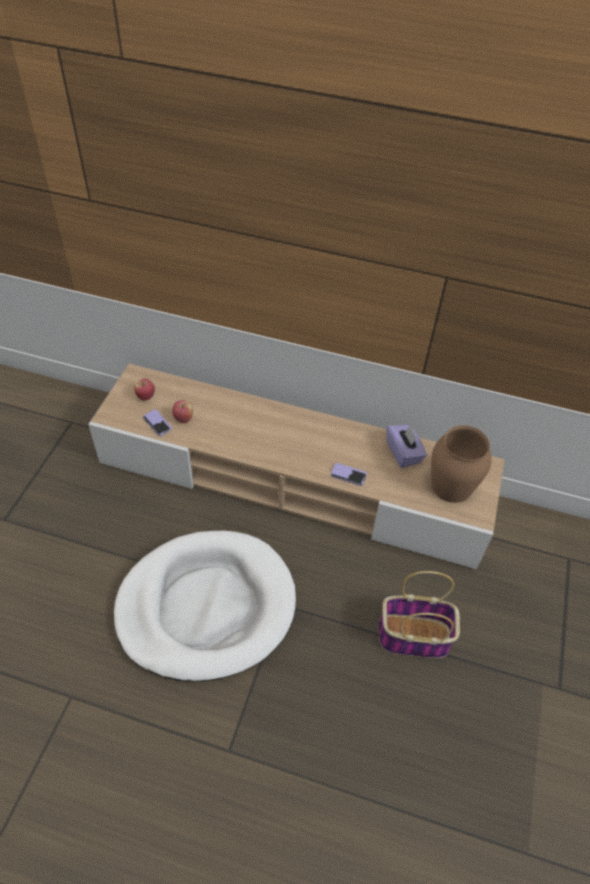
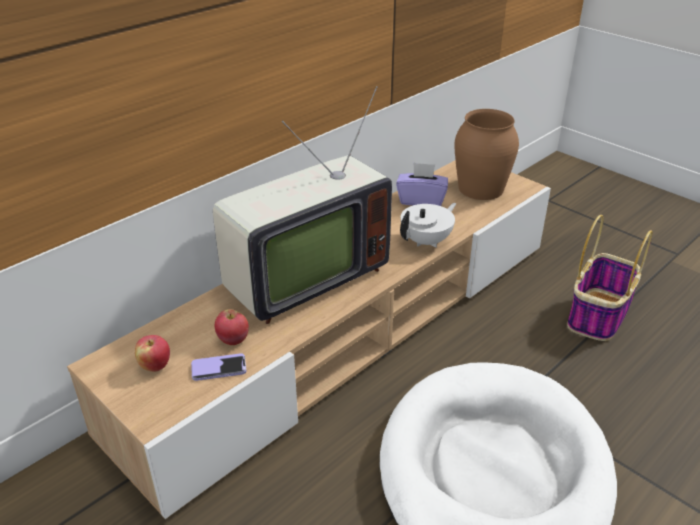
camera: 60 degrees left, 15 degrees down
phone [331,463,367,486] -> white teapot [400,203,456,248]
none -> television [213,86,392,324]

